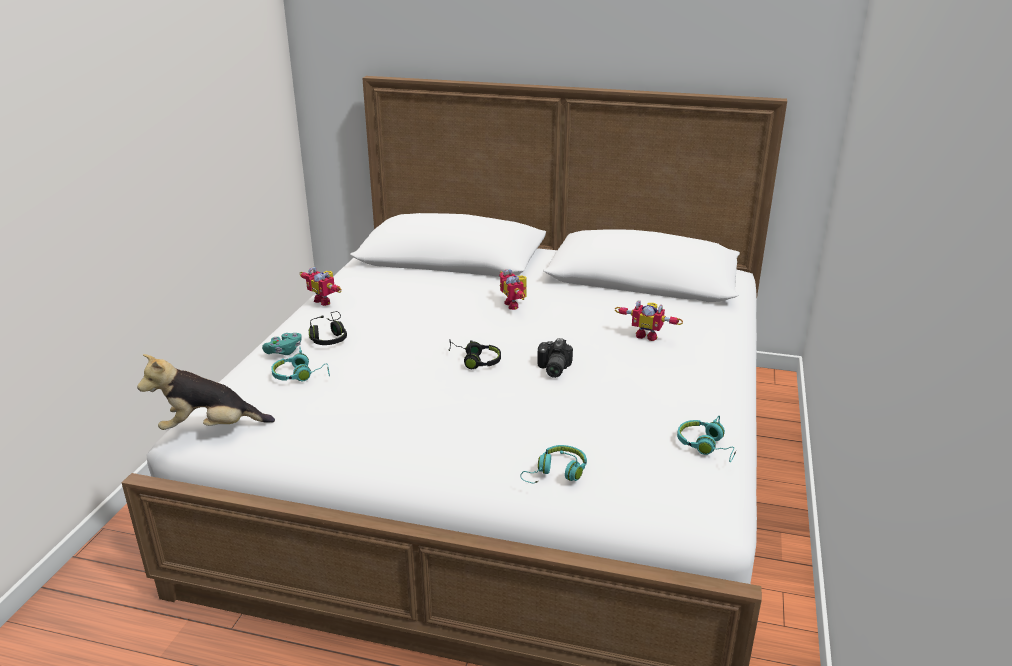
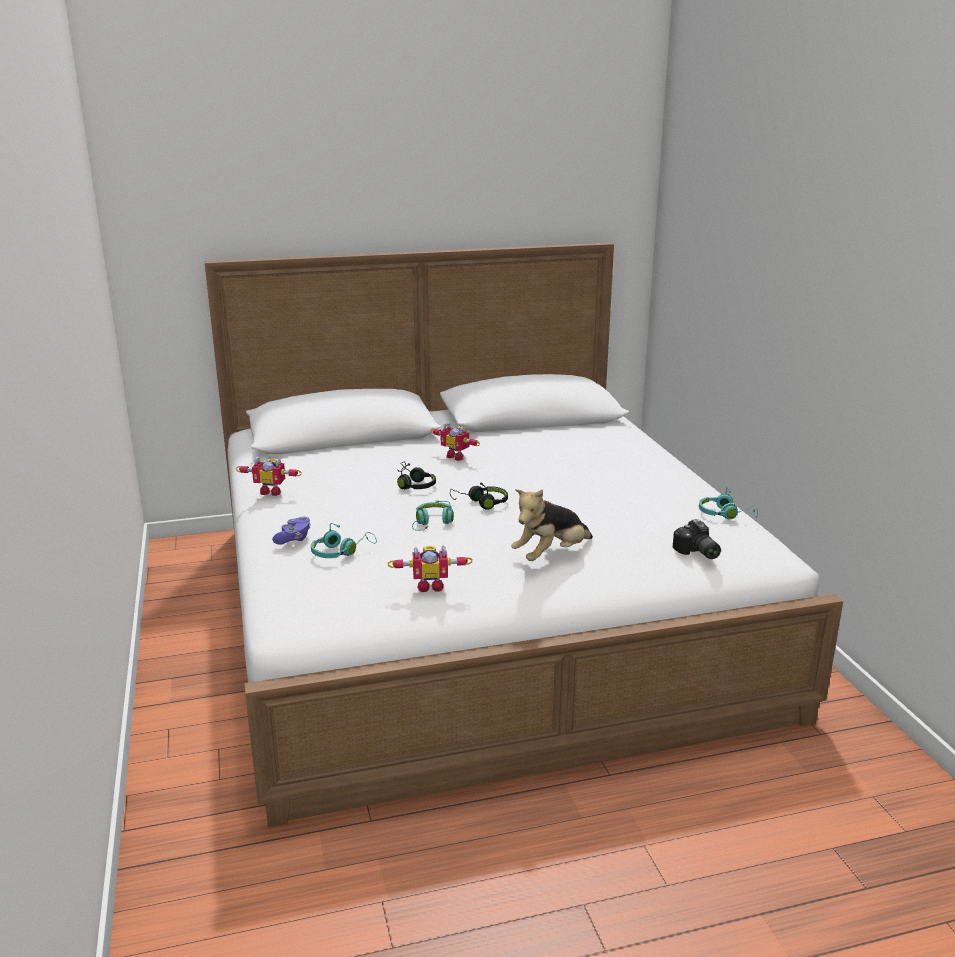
camera: 30 degrees left, 5 degrees down
plush toy [137,354,275,430] -> plush toy moved to [511,489,593,561]
turquoise game controller [262,333,302,355] -> purple game controller [272,516,311,544]
black headphones [309,311,347,345] -> black headphones moved to [397,462,436,489]
turquoise headphones [520,445,587,484] -> turquoise headphones moved to [412,500,454,530]
camera [537,338,573,378] -> camera moved to [673,519,721,559]
toy robot [615,300,683,341] -> toy robot moved to [387,545,473,592]

